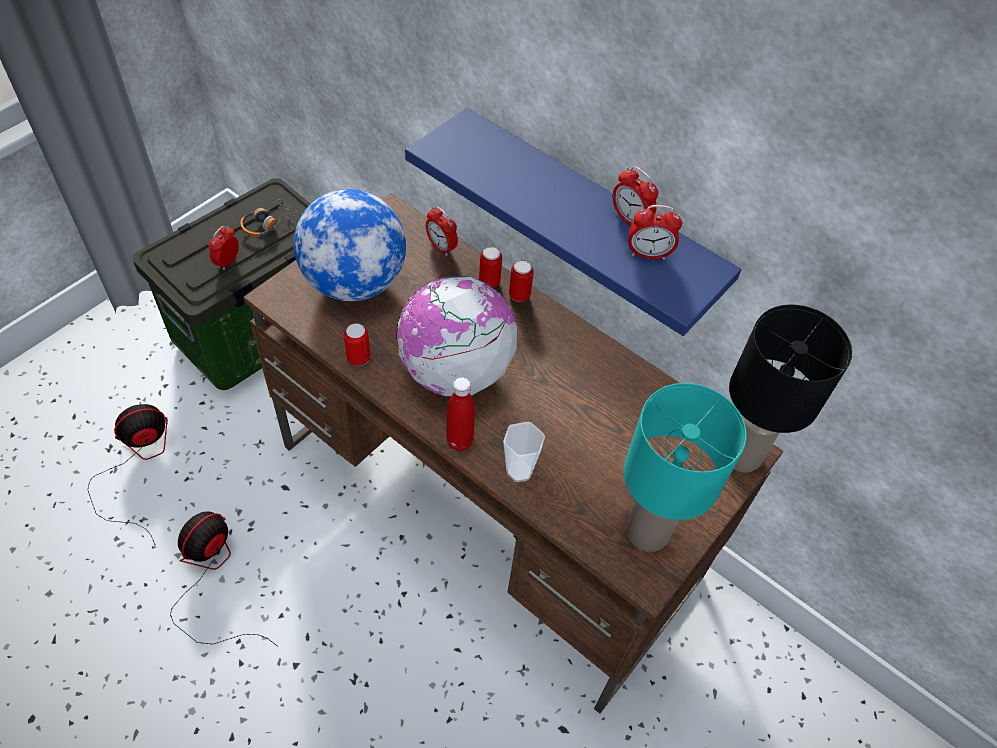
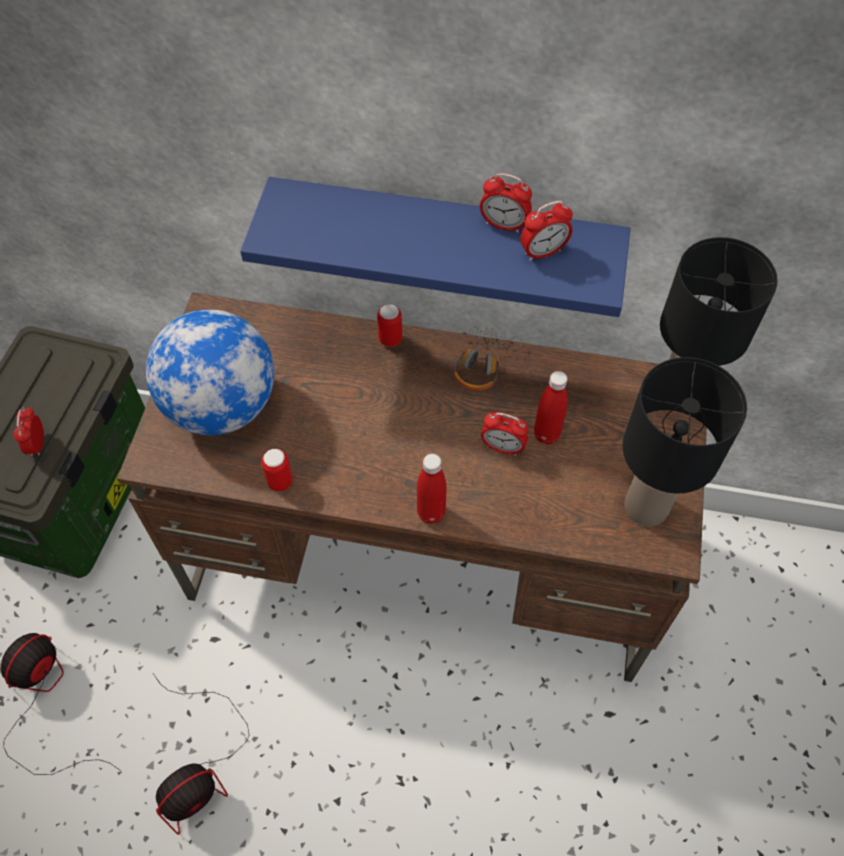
camera: 25 degrees left, 5 degrees up
fan [170,511,278,647] -> fan turned 135 degrees counterclockwise [153,673,249,835]
headphones [240,197,301,237] -> headphones moved to [454,326,523,390]
globe [396,275,517,397] -> none
alarm clock [426,206,458,256] -> alarm clock moved to [481,412,528,456]
can [479,247,502,288] -> none
cup [503,422,545,482] -> none
turquoise table lamp [624,383,746,552] -> black table lamp [623,357,747,526]
none -> red bottle [534,371,568,444]

